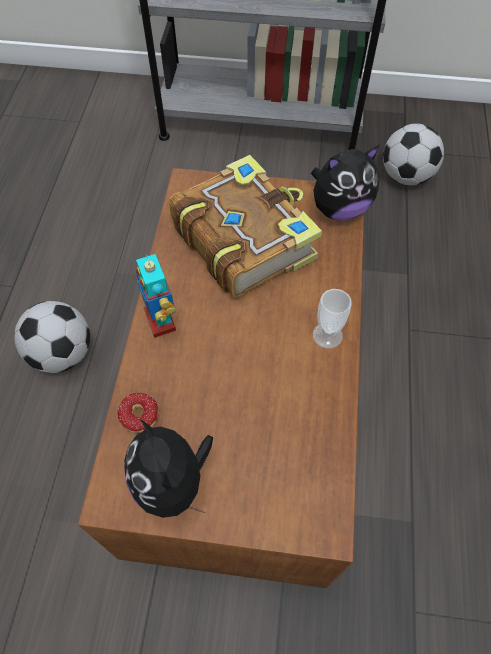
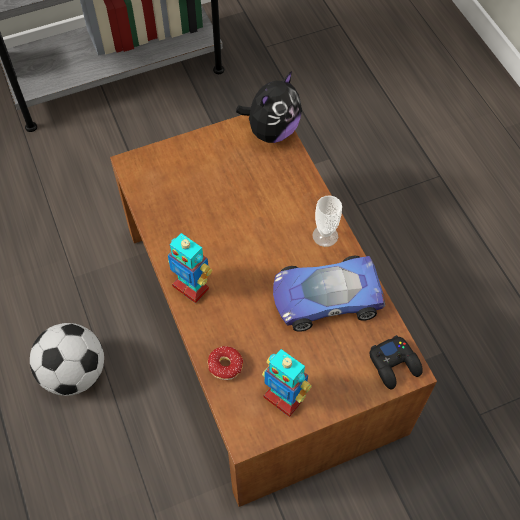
camera: 30 degrees left, 0 degrees up
plush toy [124,419,213,518] -> toy robot [262,349,312,417]
book [169,155,322,299] -> none
football [383,124,444,185] -> none
none -> toy car [273,256,386,332]
none -> black game controller [370,335,423,389]

